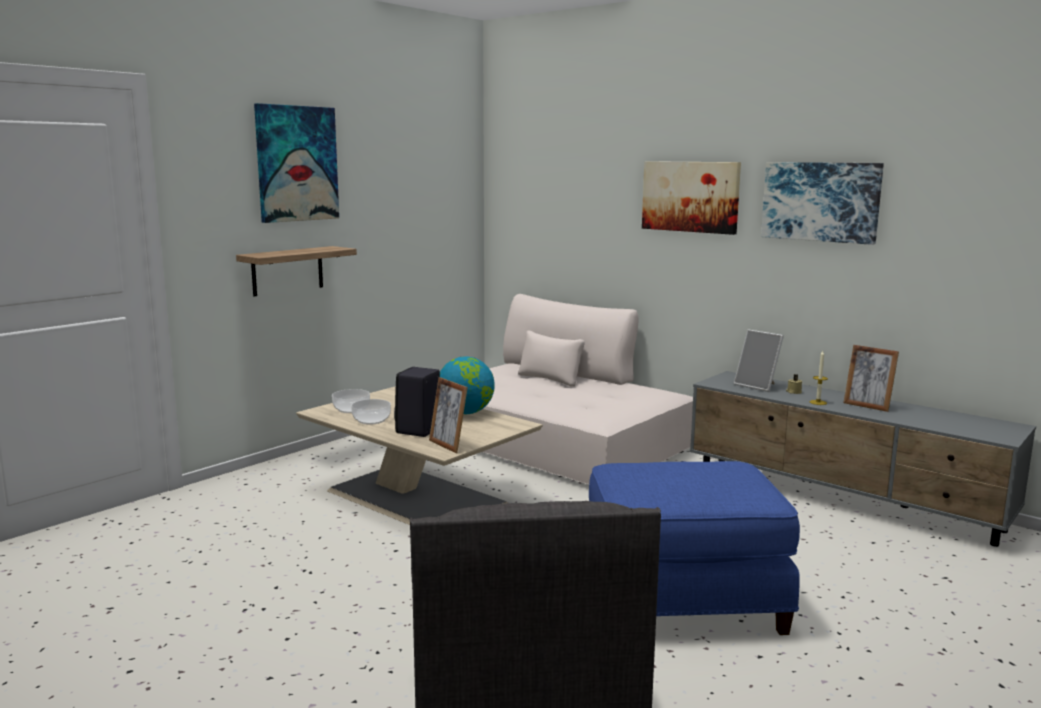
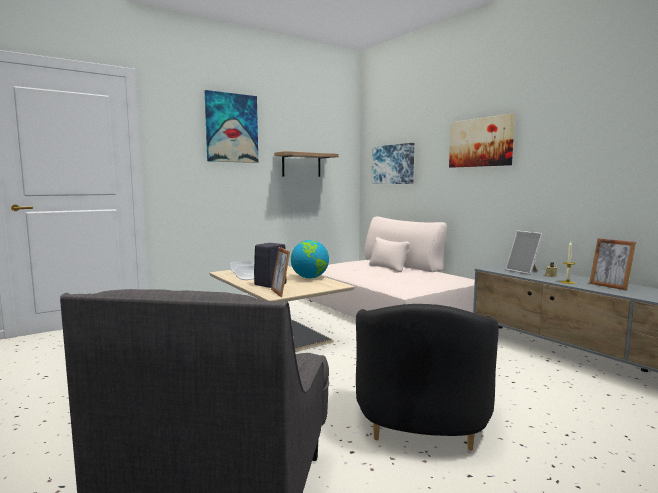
camera: 15 degrees right, 5 degrees down
shelf [236,246,357,297] -> shelf moved to [274,151,339,177]
blue ottoman [589,461,800,635] -> black armchair [356,304,499,451]
picture [761,162,884,245] -> picture moved to [372,143,414,184]

